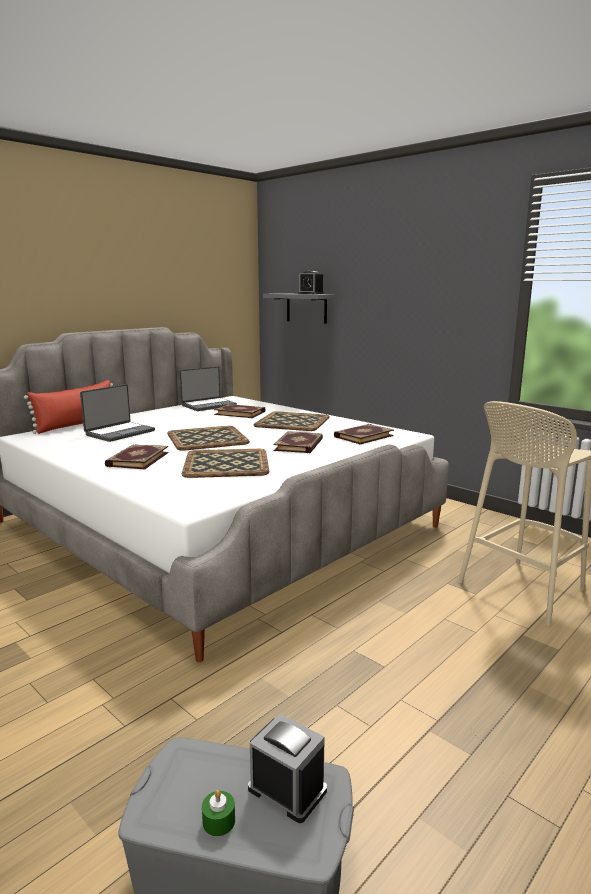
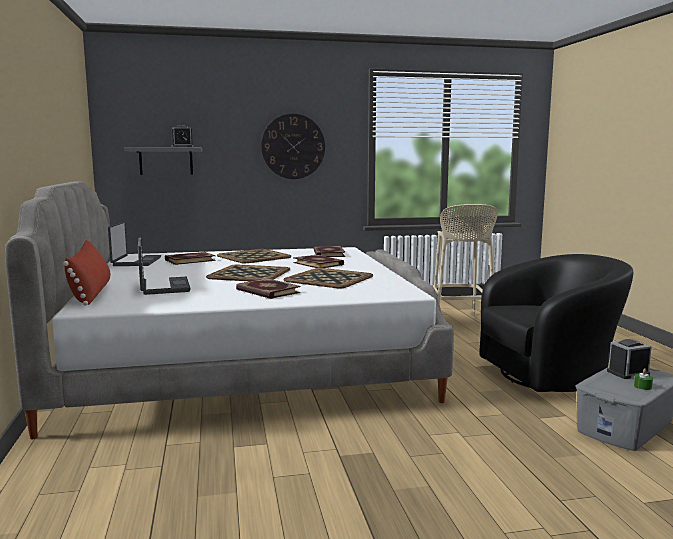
camera: 55 degrees left, 5 degrees down
none -> wall clock [261,114,325,179]
none -> black armchair [479,254,633,392]

